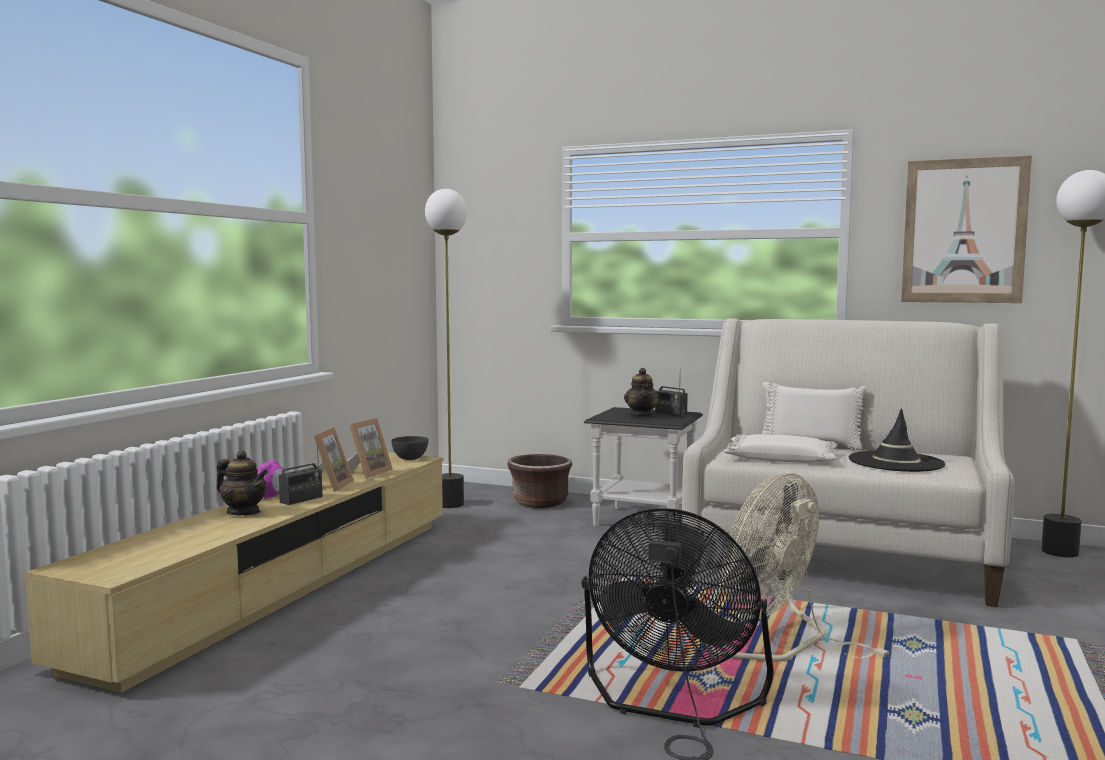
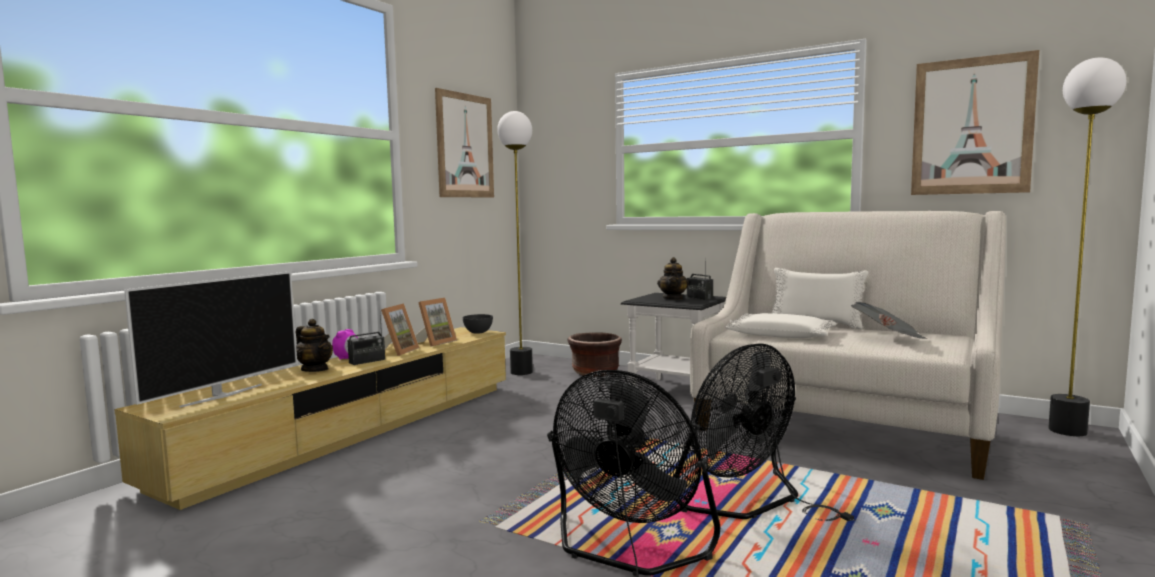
camera: 10 degrees right, 0 degrees up
beige fan [706,473,891,662] -> black fan [674,344,855,522]
black hat [849,408,945,472] -> newspaper [851,302,928,339]
none -> television [124,271,297,407]
none -> picture [435,88,494,197]

